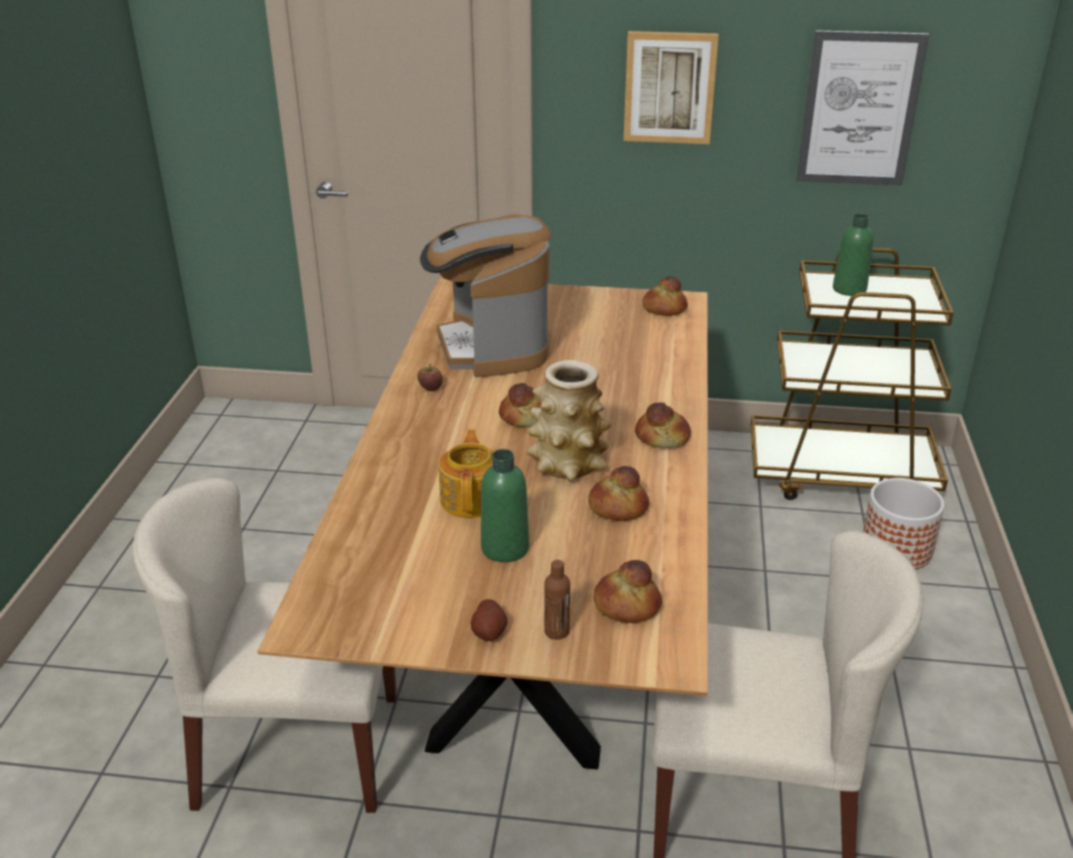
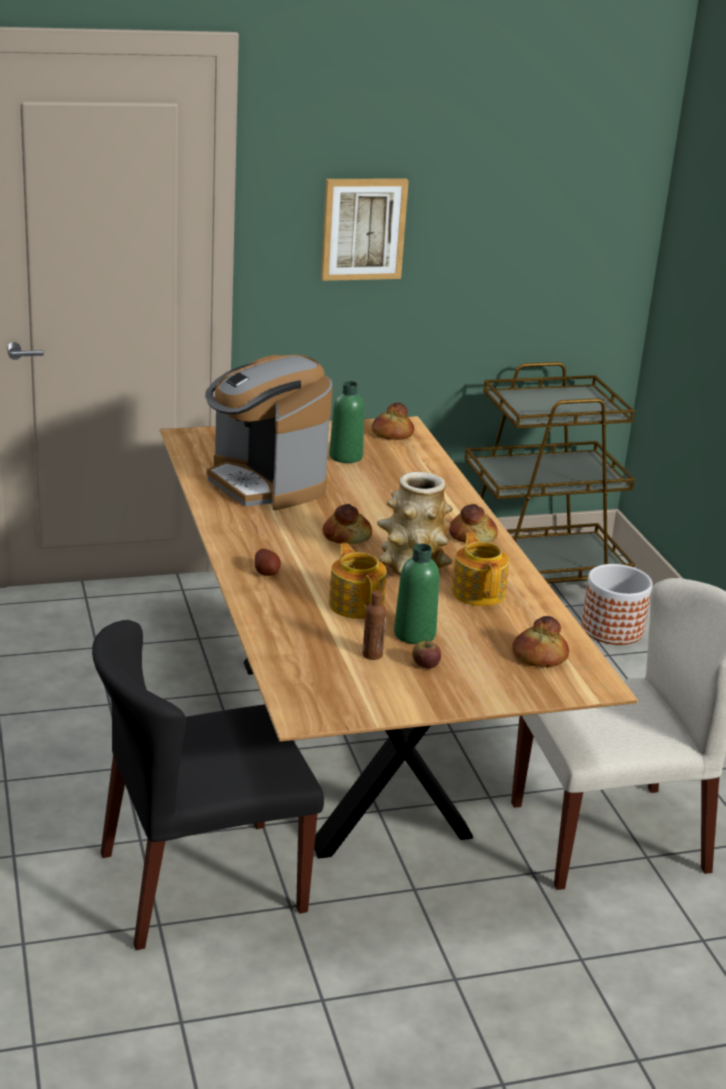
camera: 25 degrees left, 5 degrees down
beige chair [133,478,397,813] -> black chair [92,620,324,950]
apple [418,364,443,391] -> apple moved to [412,638,441,669]
potato [470,599,508,641] -> potato moved to [255,549,281,576]
brown bottle [544,560,570,640] -> brown bottle moved to [363,590,386,660]
bread [588,466,649,521] -> teapot [452,532,509,606]
picture [796,30,929,185] -> none
green bottle [833,214,873,296] -> green bottle moved to [329,381,364,463]

